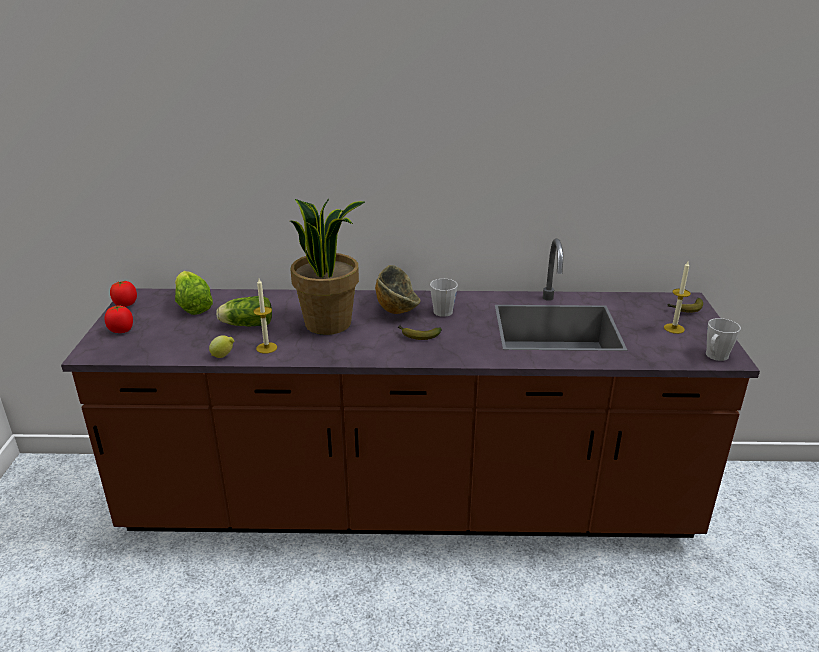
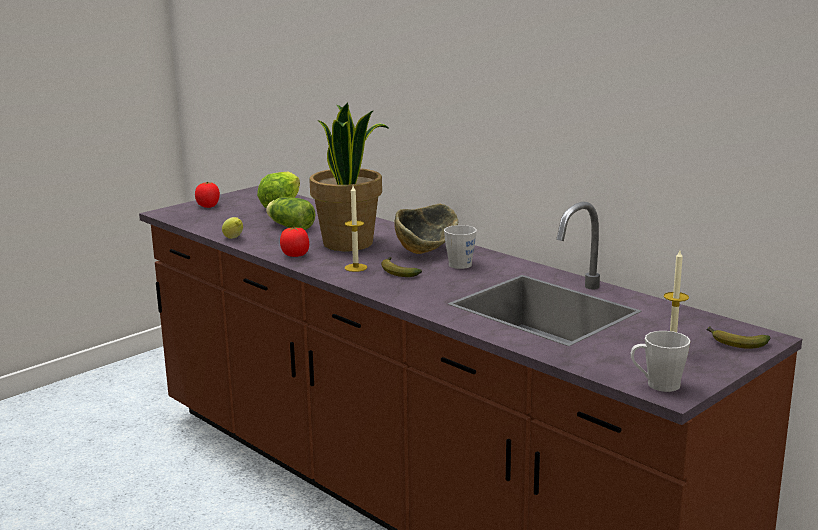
camera: 45 degrees right, 10 degrees down
tomato [110,281,137,307] -> tomato moved to [280,226,309,257]
candle [253,279,277,354] -> candle moved to [345,186,367,272]

